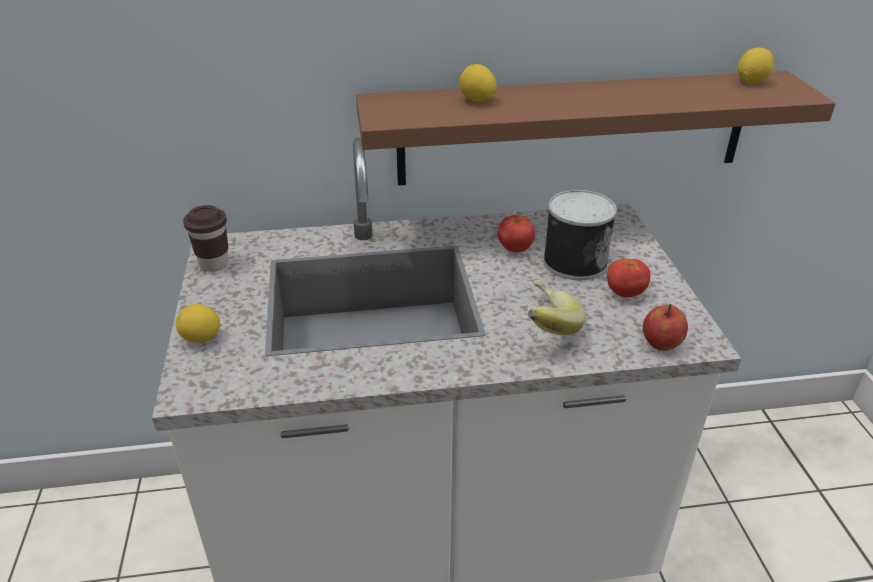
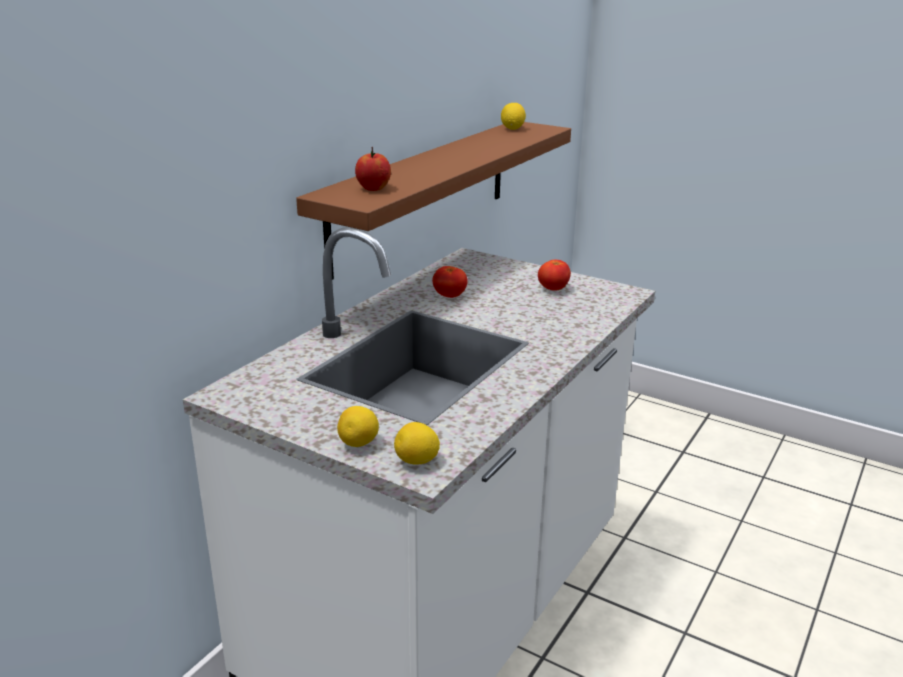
camera: 50 degrees left, 10 degrees down
brown cup [183,205,229,272] -> none
lemon [459,64,497,102] -> lemon moved to [394,422,440,465]
banana [528,280,586,335] -> none
can [543,190,617,280] -> none
apple [643,304,688,351] -> apple moved to [355,147,391,191]

